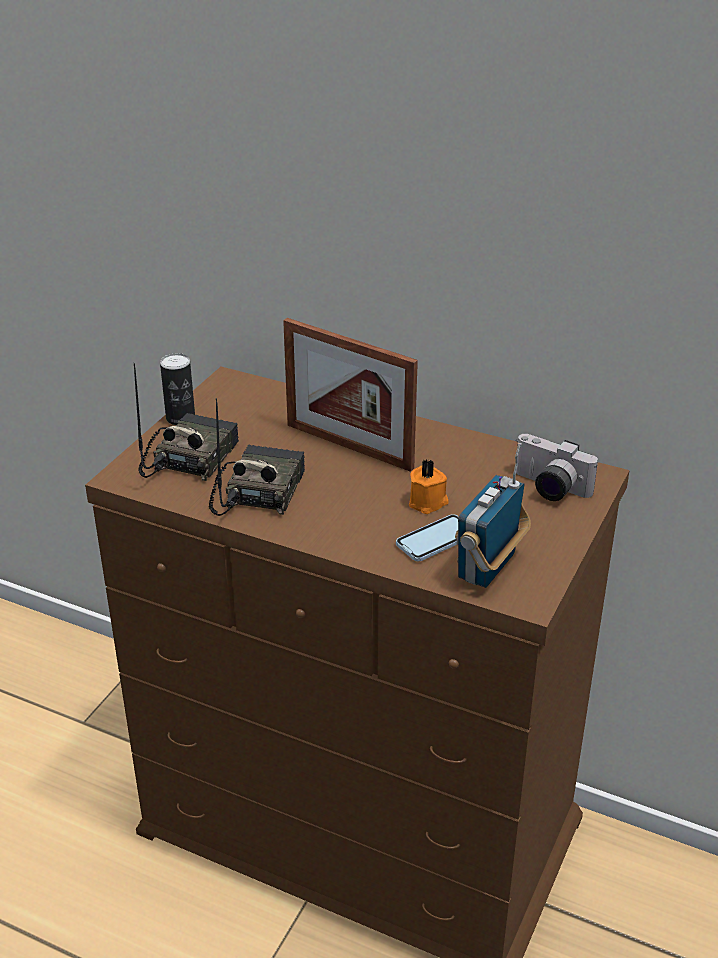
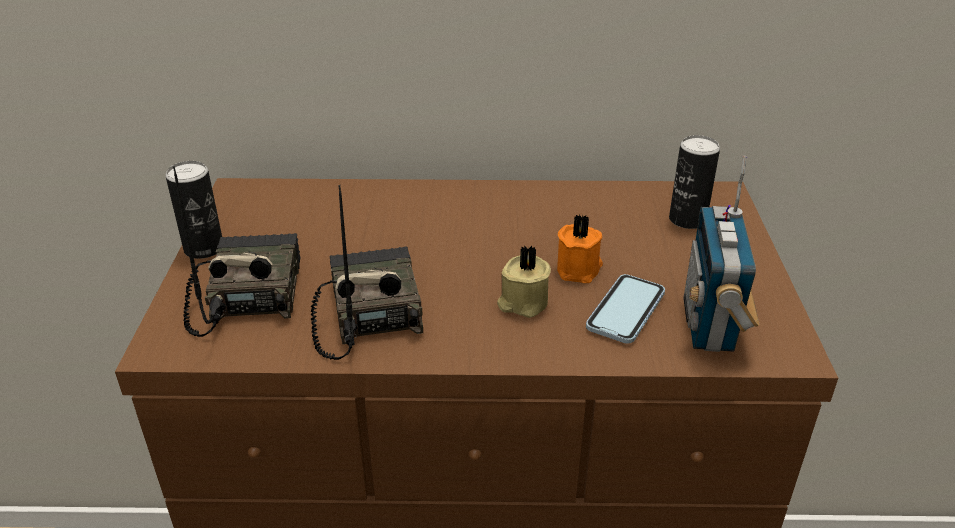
camera: 25 degrees left, 0 degrees up
picture frame [283,318,418,472] -> none
camera [516,434,598,501] -> can [669,135,720,229]
none -> beige candle [497,245,551,318]

